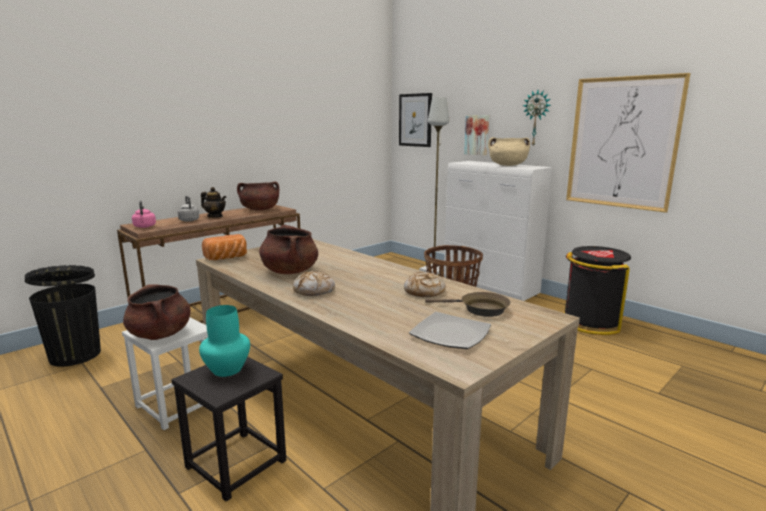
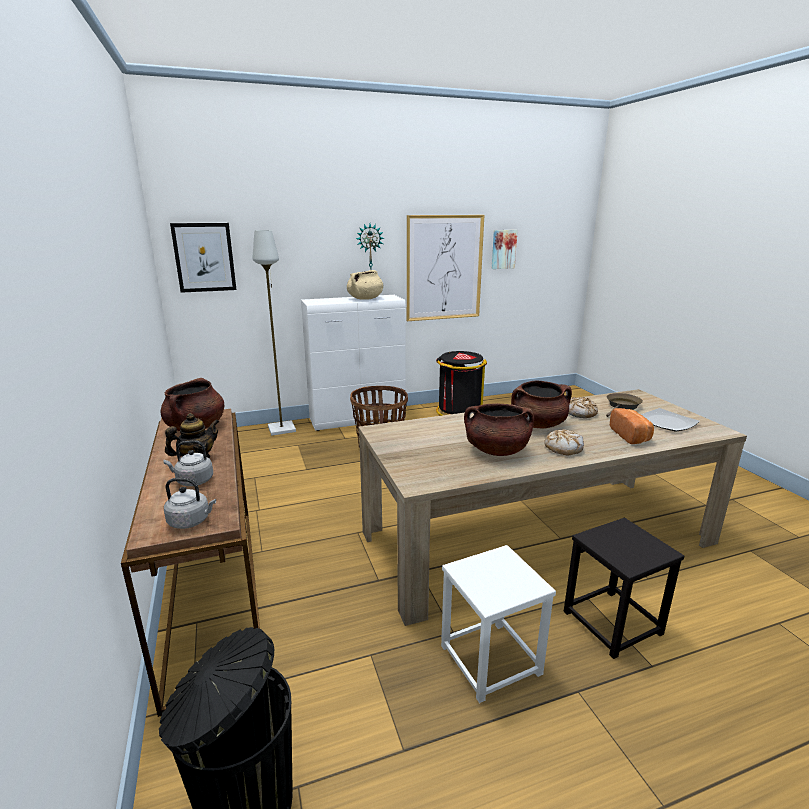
camera: 65 degrees left, 5 degrees up
brown cooking pot [123,284,191,340] -> brown cooking pot moved to [511,380,572,428]
pink kettle [132,200,156,228] -> grey kettle [164,478,216,529]
turquoise vase [199,305,250,377] -> none
bread [202,234,247,260] -> bread moved to [610,408,654,444]
picture [464,115,489,155] -> picture moved to [492,230,518,269]

